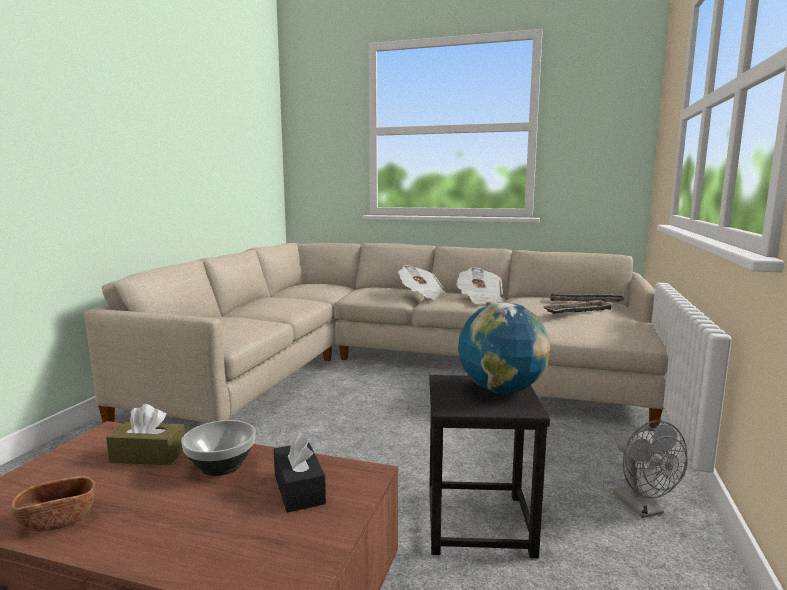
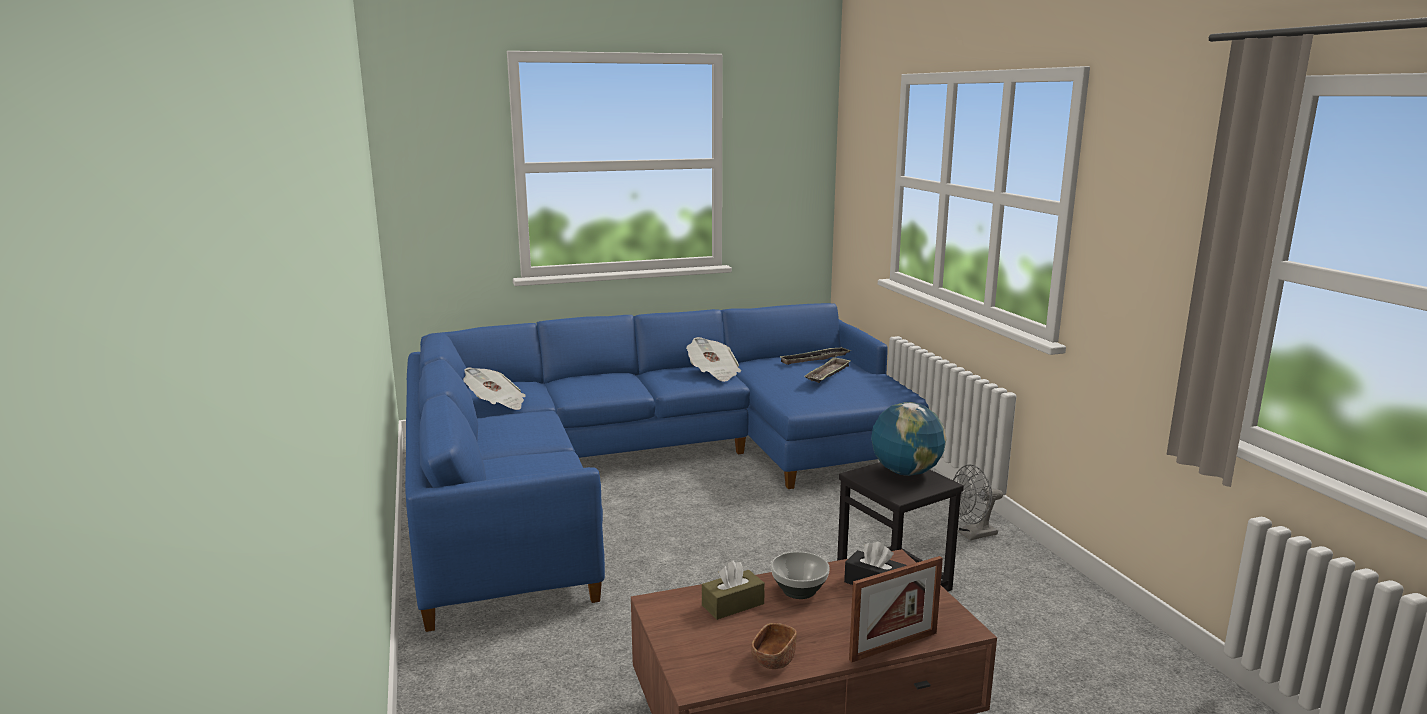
camera: 35 degrees left, 5 degrees up
beige sofa [84,243,668,428] -> blue sofa [405,303,929,632]
newspaper [398,265,445,299] -> newspaper moved to [463,367,526,410]
grey fan [613,421,688,518] -> grey fan turned 120 degrees clockwise [953,465,1003,540]
none -> picture frame [849,556,943,662]

